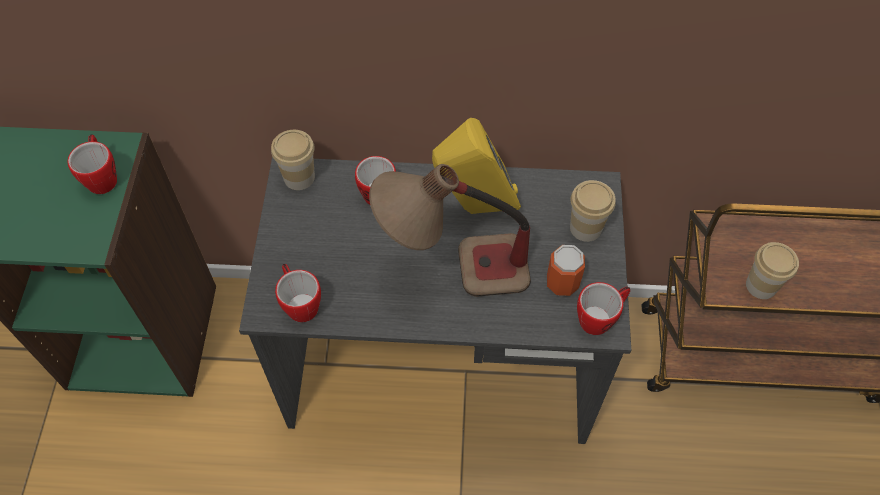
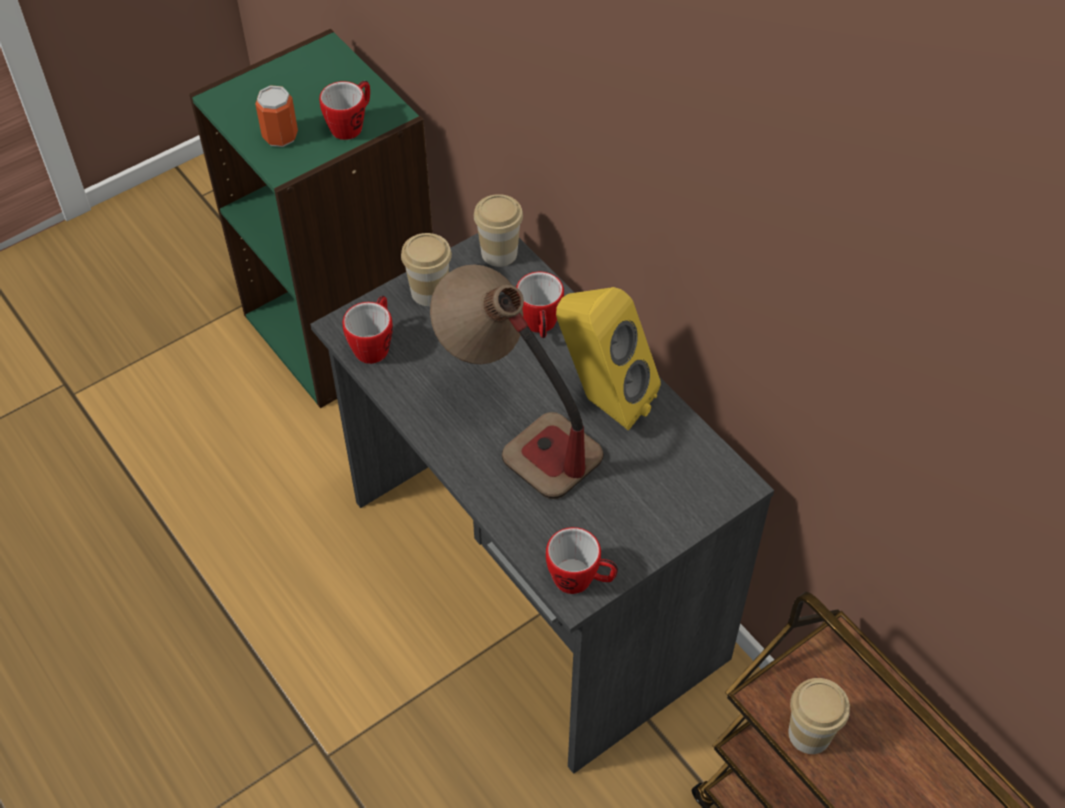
camera: 50 degrees right, 5 degrees down
can [547,245,585,296] -> can moved to [255,85,298,147]
cup [570,180,616,242] -> cup moved to [401,233,452,306]

